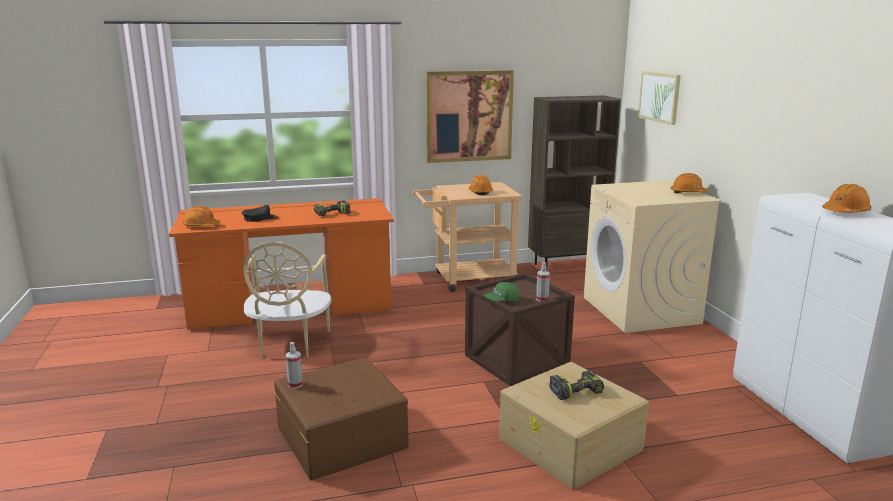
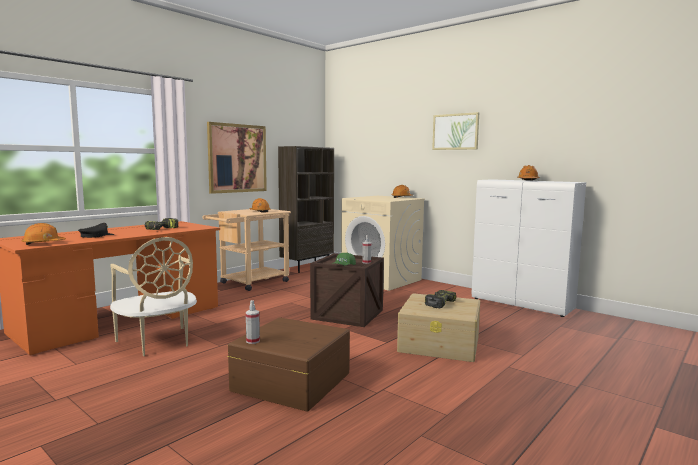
camera: 35 degrees left, 10 degrees down
picture [638,71,681,125] -> picture moved to [432,112,479,150]

